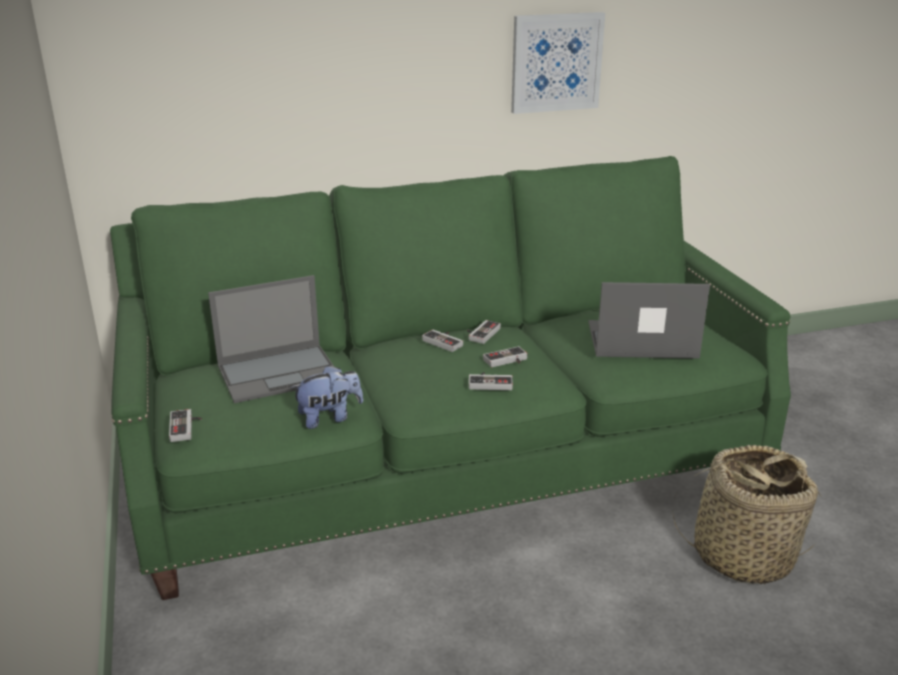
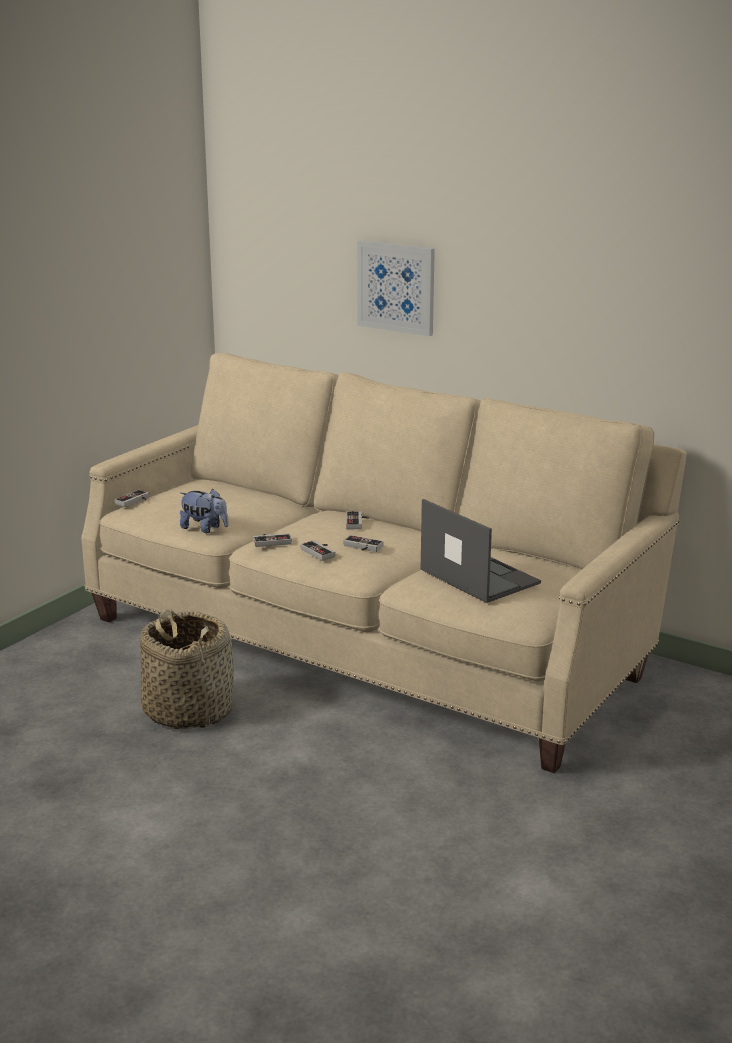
camera: 50 degrees right, 5 degrees down
green sofa [110,156,791,600] -> beige sofa [81,353,687,773]
laptop [208,275,334,403] -> none
game controller [467,320,501,344] -> game controller moved to [253,533,292,547]
picture [511,12,605,114] -> picture moved to [357,240,435,336]
basket [672,445,821,585] -> basket moved to [140,610,234,729]

